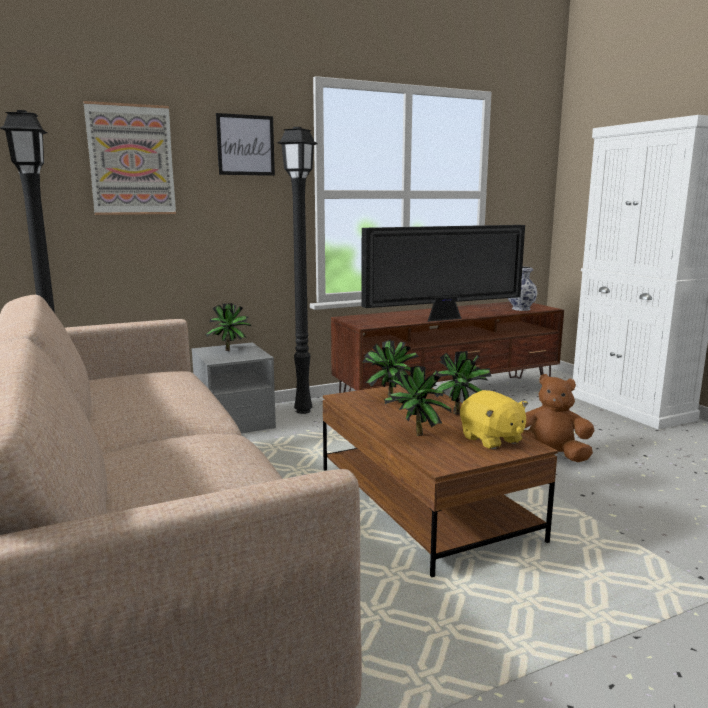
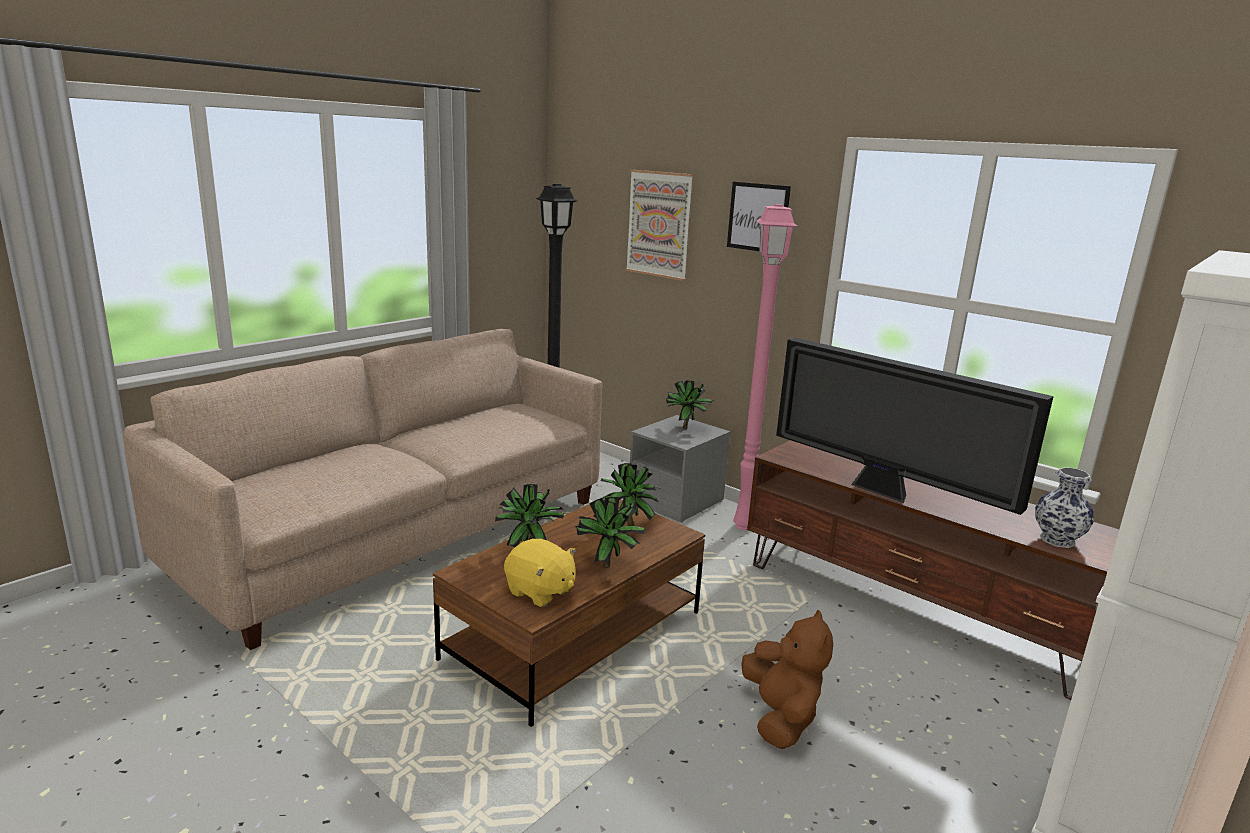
camera: 65 degrees right, 5 degrees up
black floor lamp [277,127,318,414] -> pink floor lamp [733,204,797,530]
yellow plush toy [460,390,528,449] -> yellow plush toy turned 90 degrees counterclockwise [504,539,576,607]

